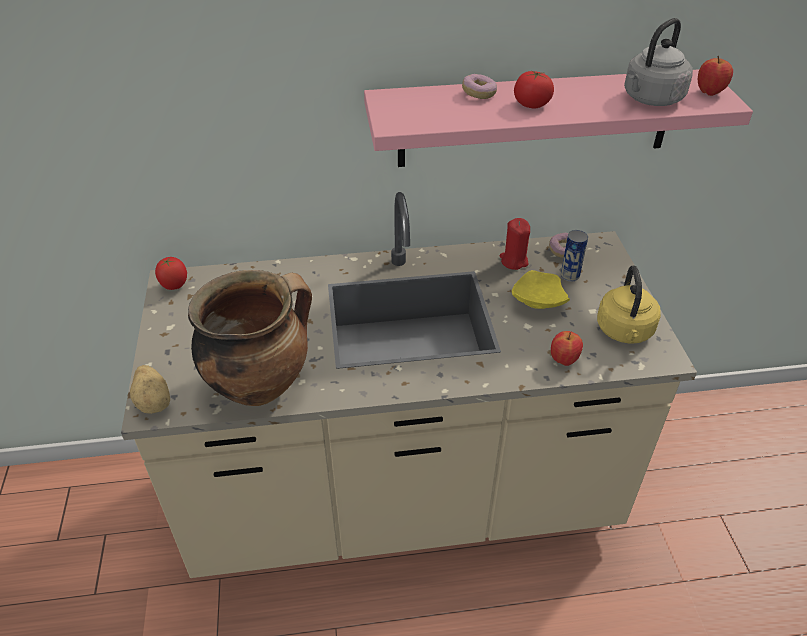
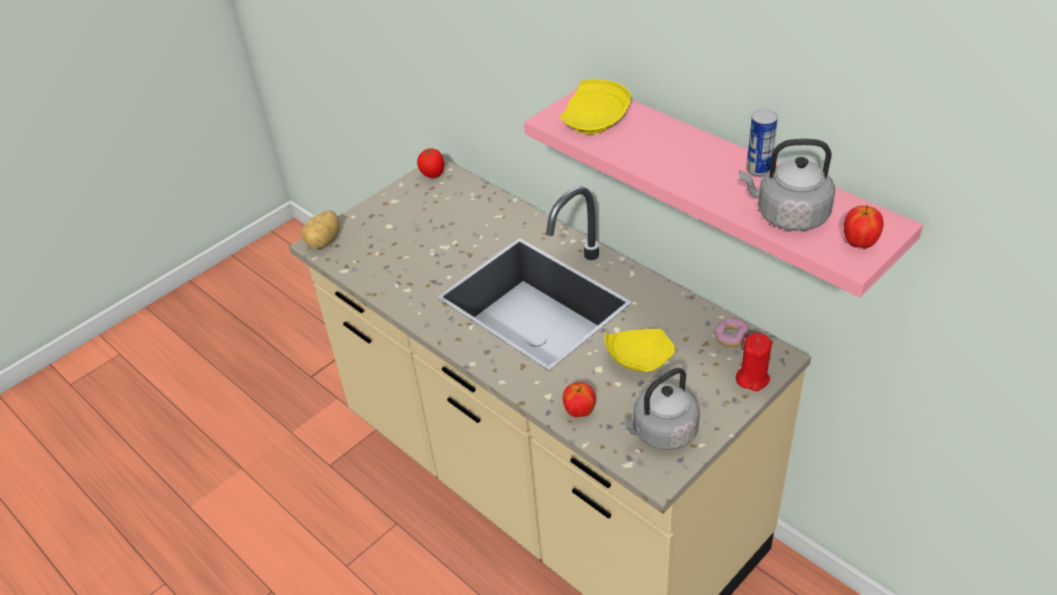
camera: 55 degrees right, 0 degrees up
cooking pot [188,270,312,406] -> none
donut [462,74,497,99] -> none
red candle [500,218,530,270] -> red candle moved to [736,333,772,391]
tomato [514,71,554,108] -> none
can [561,230,588,282] -> can moved to [746,109,778,177]
yellow kettle [597,266,661,344] -> grey kettle [621,368,700,450]
none -> yellow plate [559,79,631,134]

